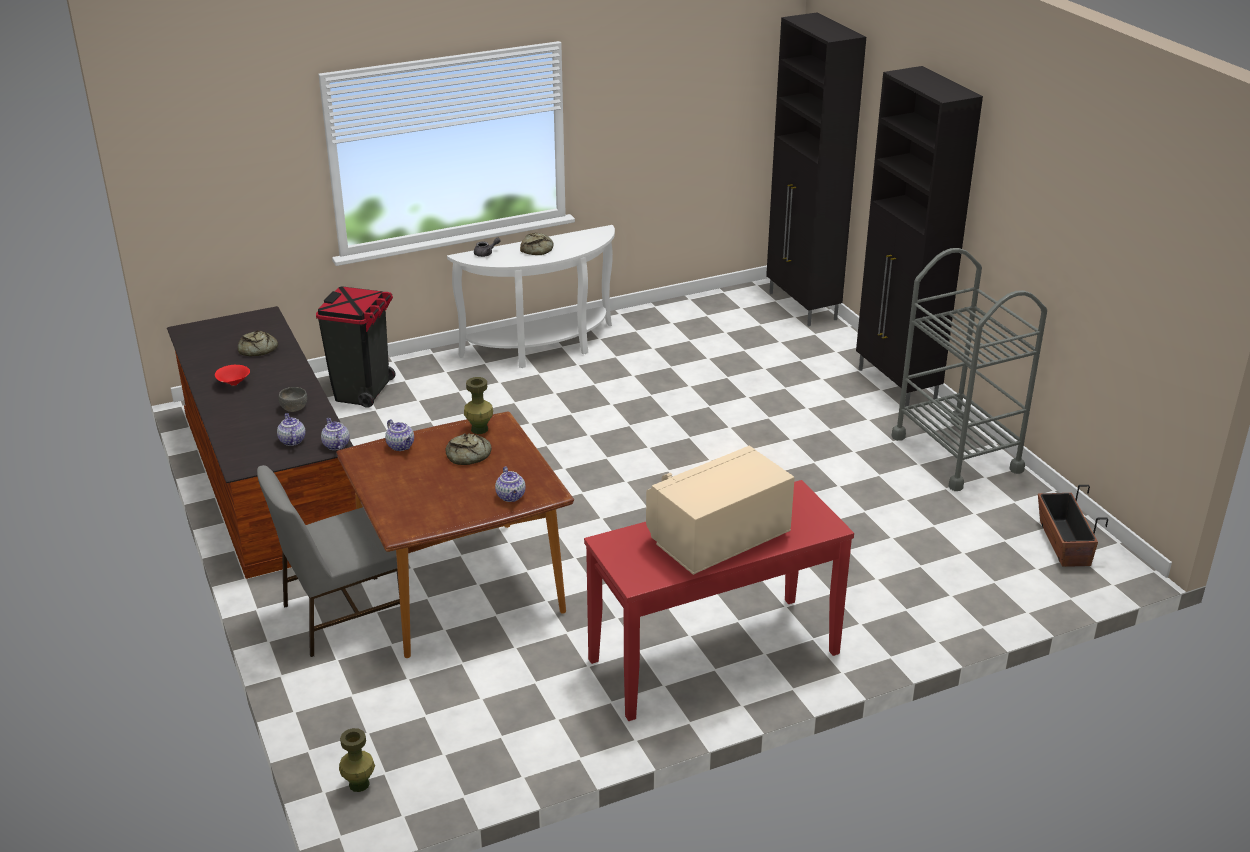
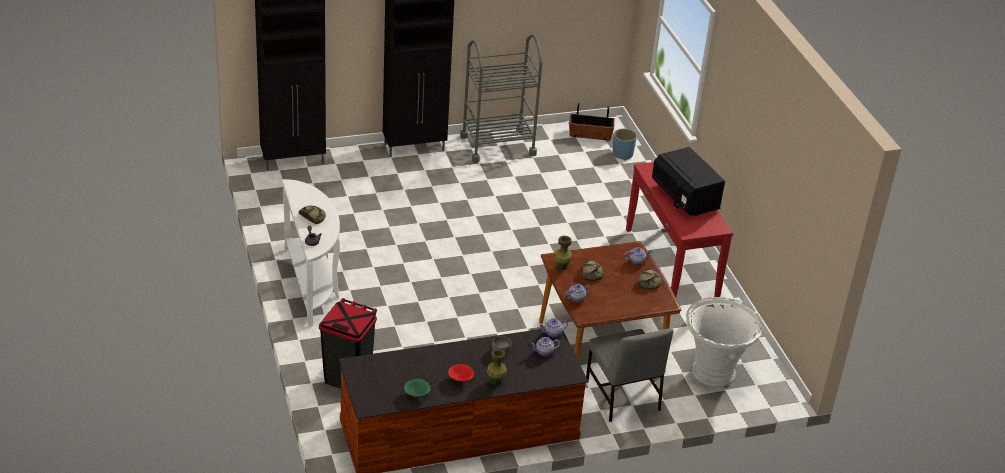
camera: 85 degrees left, 5 degrees up
bread [238,330,278,356] -> bread moved to [638,269,661,290]
green vase [339,728,375,792] -> green vase moved to [487,349,507,385]
beige microwave [646,445,795,575] -> black microwave [652,147,725,216]
none -> green bowl [404,379,430,397]
none -> blue planter [612,128,637,160]
none -> white planter [686,297,763,387]

